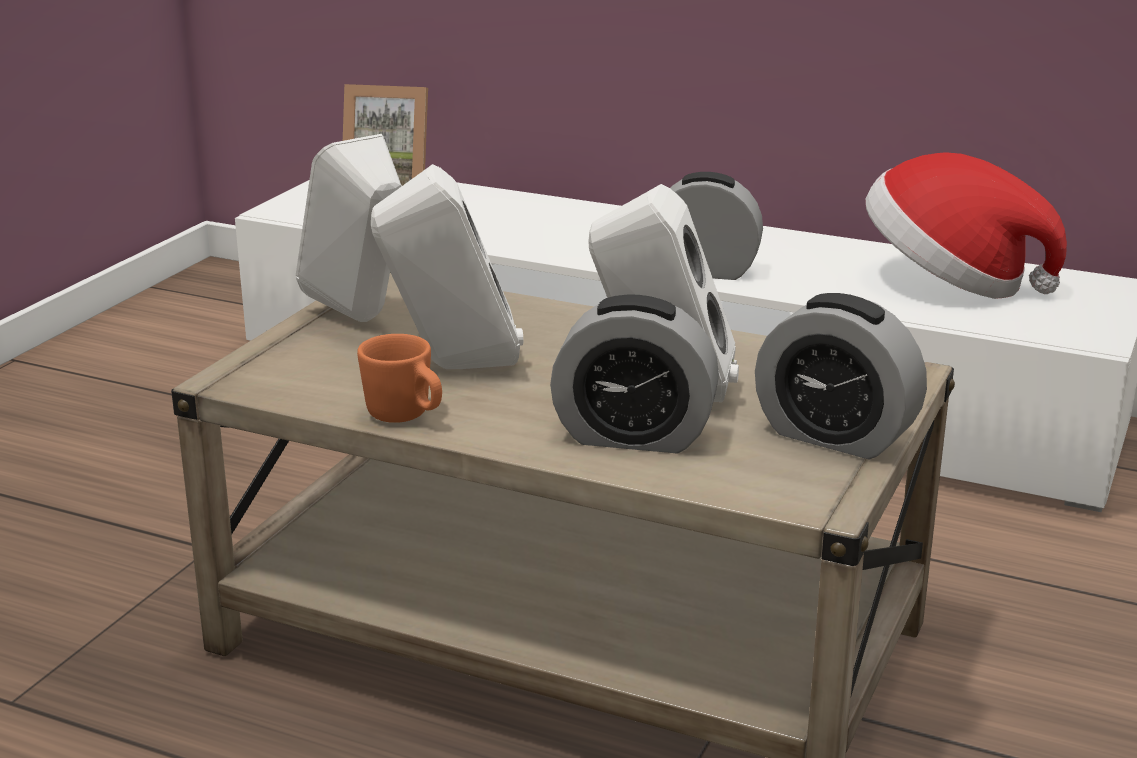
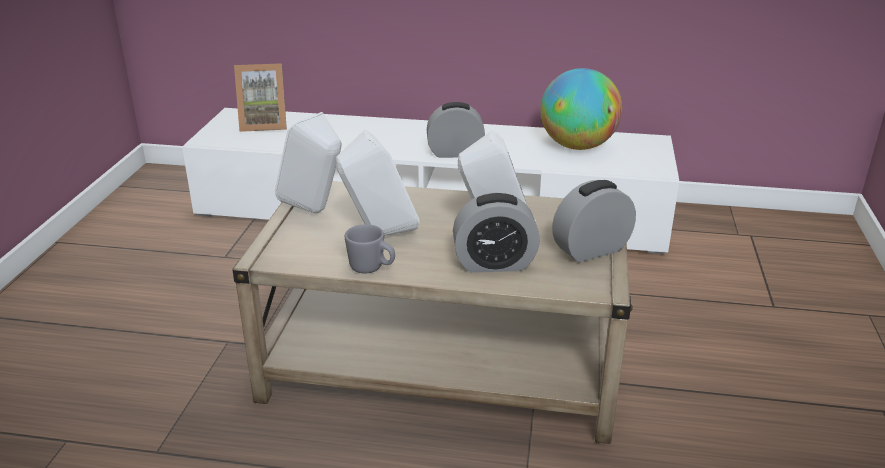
camera: 15 degrees left, 5 degrees up
orange mug [357,334,442,423] -> grey mug [345,224,395,274]
alarm clock [755,293,927,459] -> alarm clock turned 135 degrees clockwise [552,180,636,262]
hat [866,152,1067,299] -> globe [540,68,622,150]

